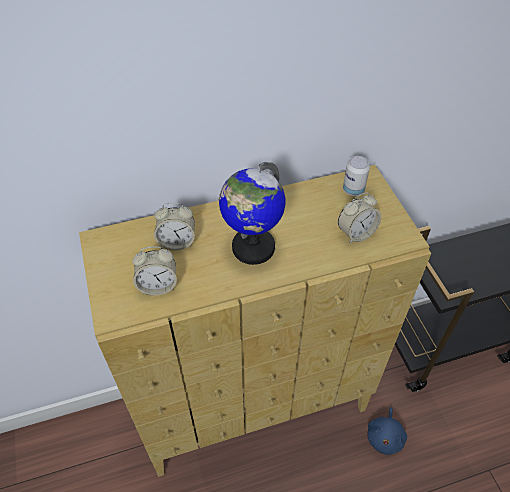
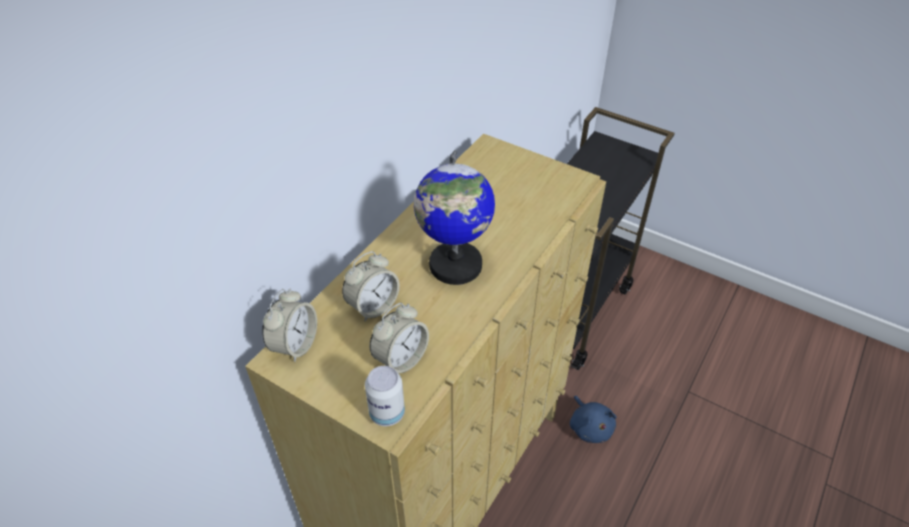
camera: 40 degrees left, 5 degrees down
alarm clock [338,192,381,243] -> alarm clock moved to [262,289,317,362]
can [343,156,370,196] -> can moved to [365,366,405,426]

